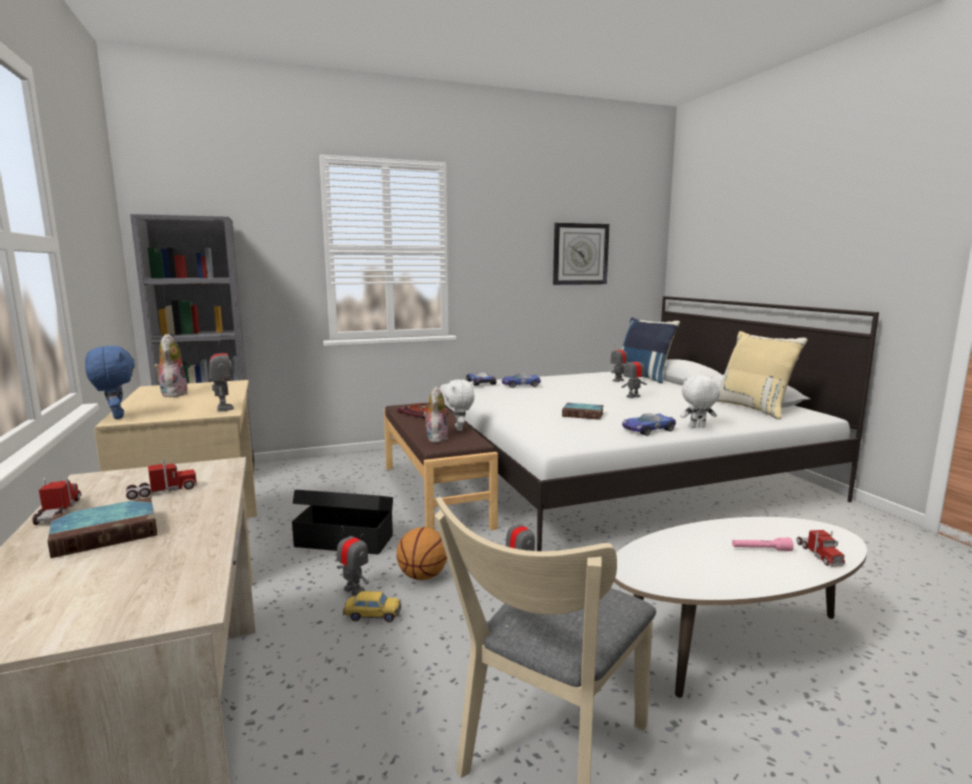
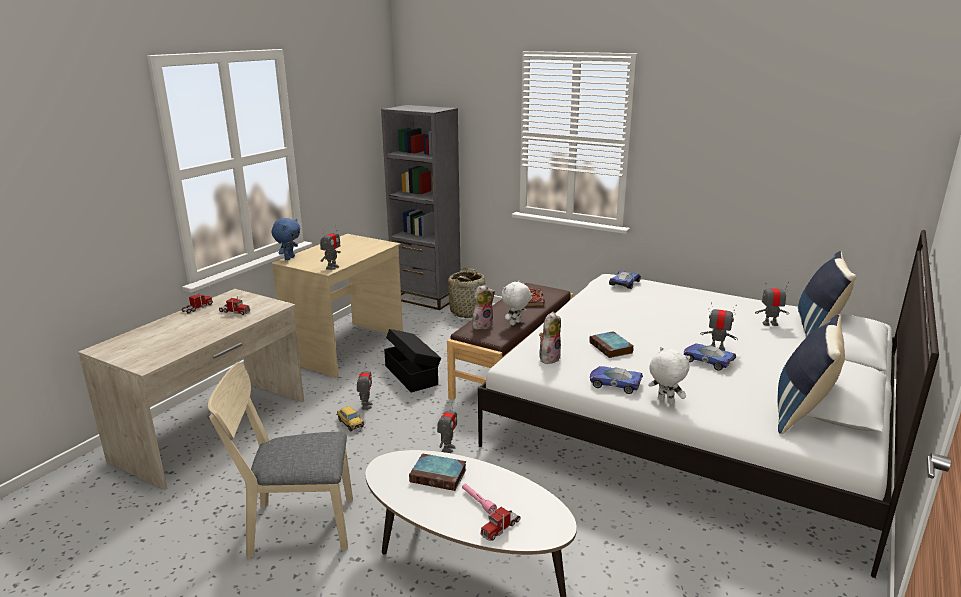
camera: 50 degrees right, 10 degrees up
book [47,497,157,558] -> book moved to [409,453,466,491]
plush toy [154,334,188,397] -> plush toy moved to [539,312,561,364]
basketball [396,527,447,580] -> none
toy car [502,373,541,388] -> toy car moved to [684,343,736,371]
wall clock [553,223,609,285] -> none
beige pillow [716,331,808,419] -> blue pillow [778,315,845,434]
none -> basket [448,268,486,318]

